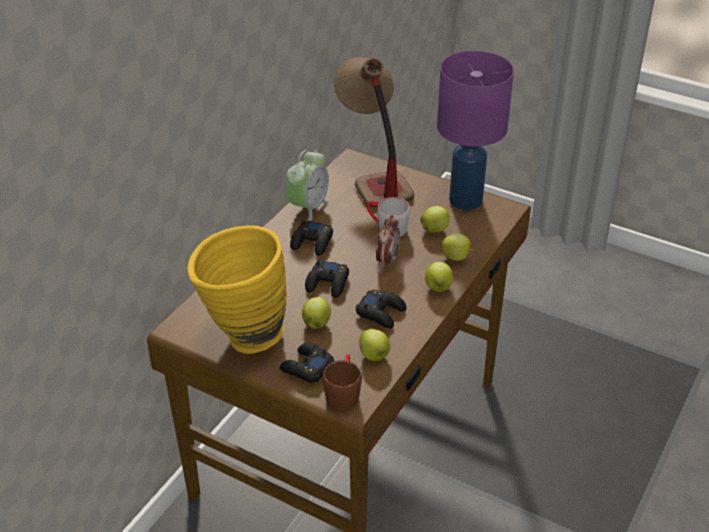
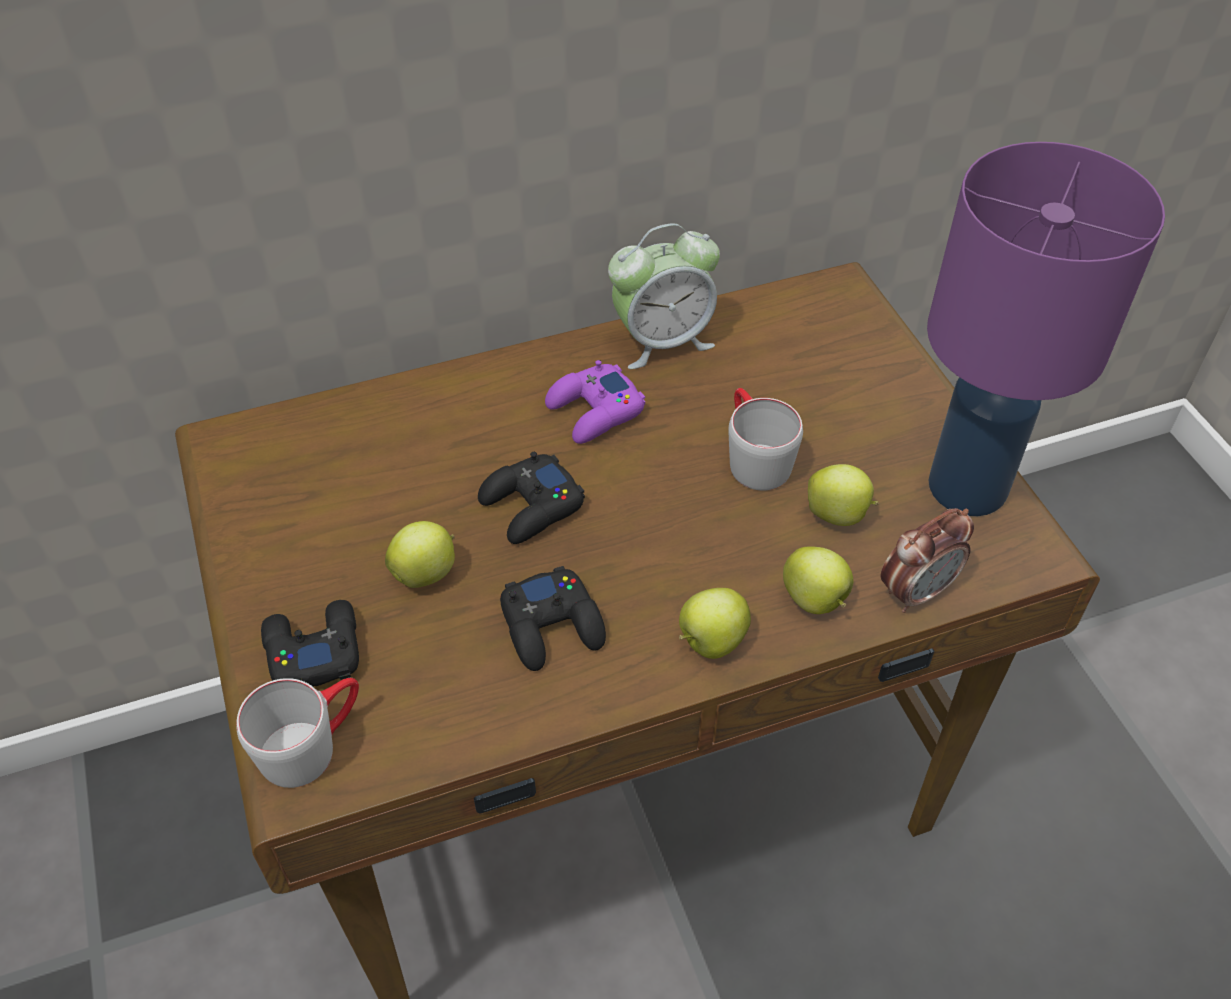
camera: 40 degrees right, 10 degrees up
yellow vase [188,225,287,354] -> none
black game controller [290,220,333,256] -> purple game controller [545,360,645,444]
brown mug [322,354,362,410] -> grey mug [236,678,359,788]
table lamp [334,57,414,208] -> none
apple [359,329,390,361] -> none
alarm clock [376,215,400,269] -> alarm clock moved to [880,508,974,613]

